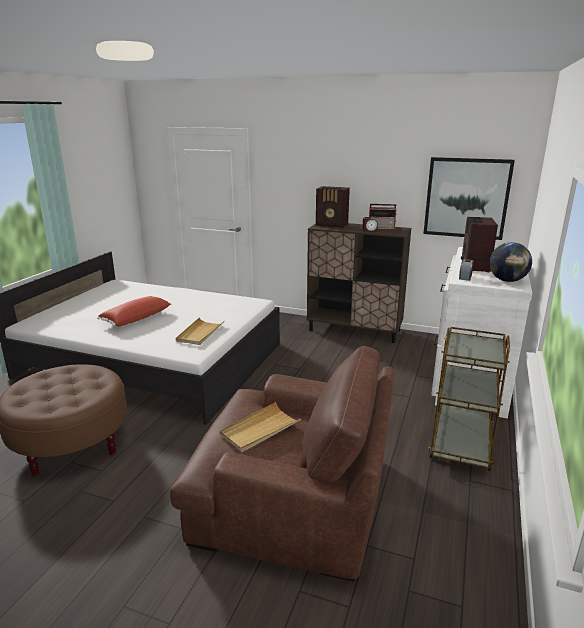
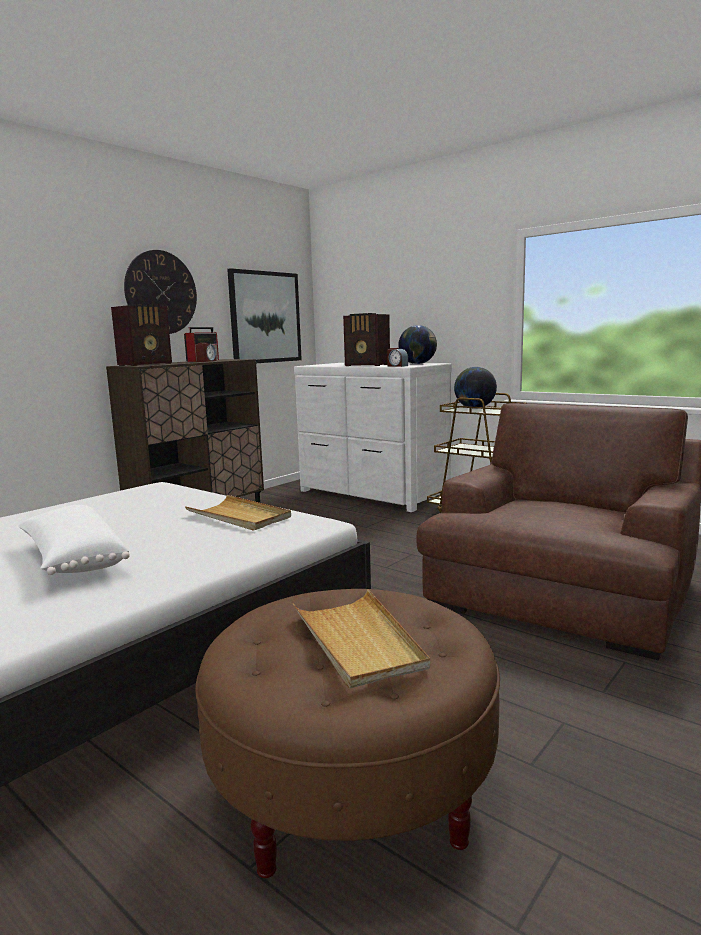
camera: 70 degrees left, 10 degrees down
red pillow [97,296,171,326] -> white pillow [18,505,130,575]
beige tray [220,402,301,452] -> beige tray moved to [292,589,430,688]
none -> wall clock [124,250,197,334]
none -> globe [454,367,497,409]

